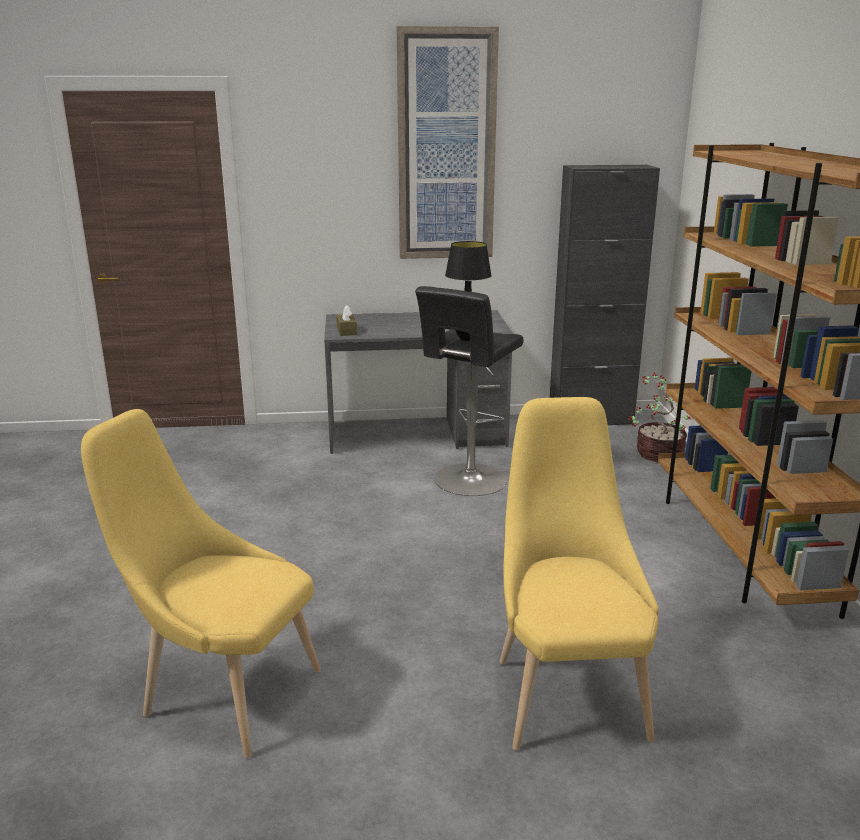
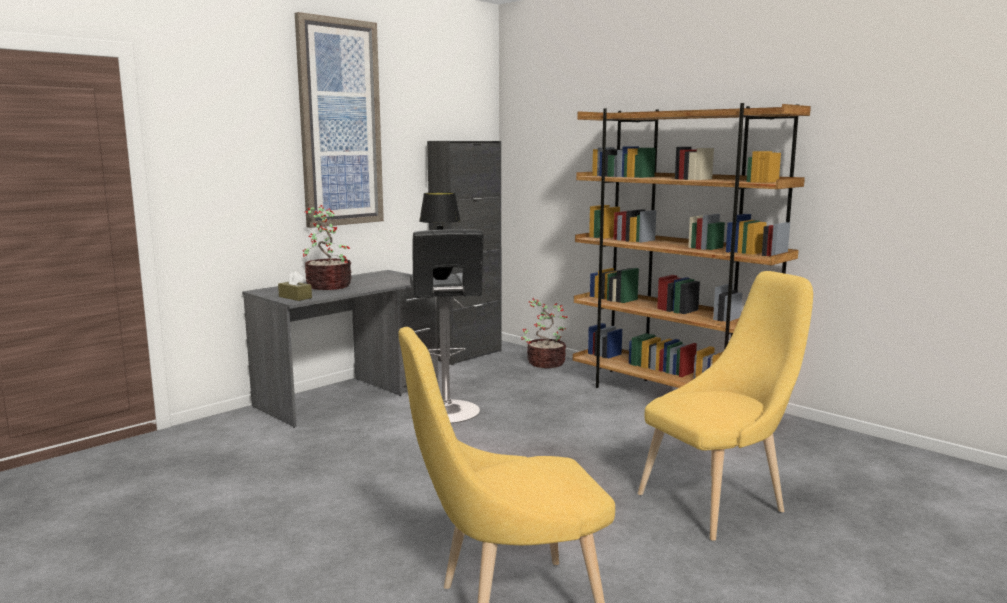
camera: 40 degrees left, 10 degrees down
yellow chair [499,397,659,750] -> yellow chair turned 105 degrees clockwise [638,271,813,541]
none -> potted plant [302,205,352,290]

